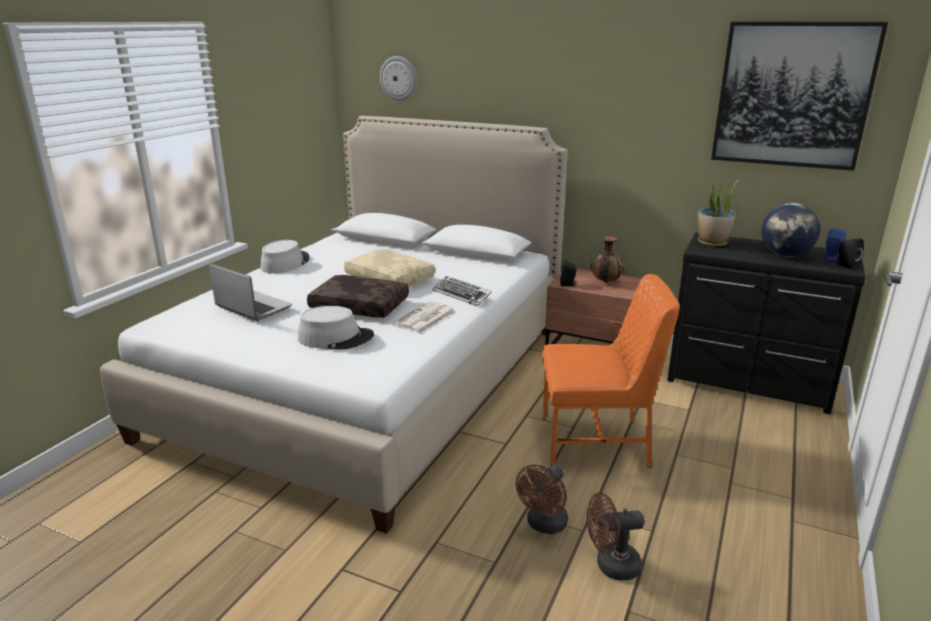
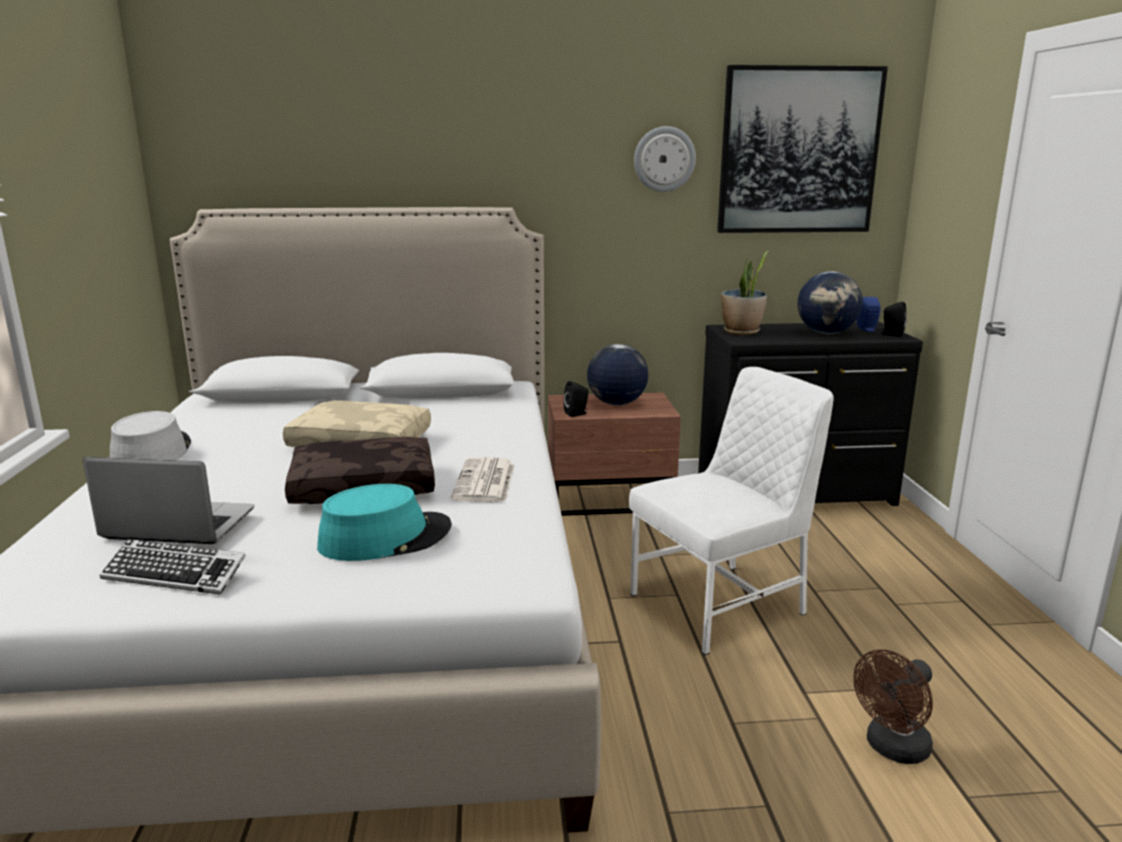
camera: 30 degrees left, 5 degrees down
grey hat [298,306,374,349] -> turquoise hat [317,484,452,561]
wall clock [380,56,417,101] -> wall clock moved to [634,126,696,192]
keyboard [432,276,492,306] -> keyboard moved to [99,539,246,595]
brown fan [516,464,568,534] -> none
orange chair [542,274,680,468] -> white chair [629,367,834,655]
vase [590,236,625,283] -> globe [587,344,648,405]

